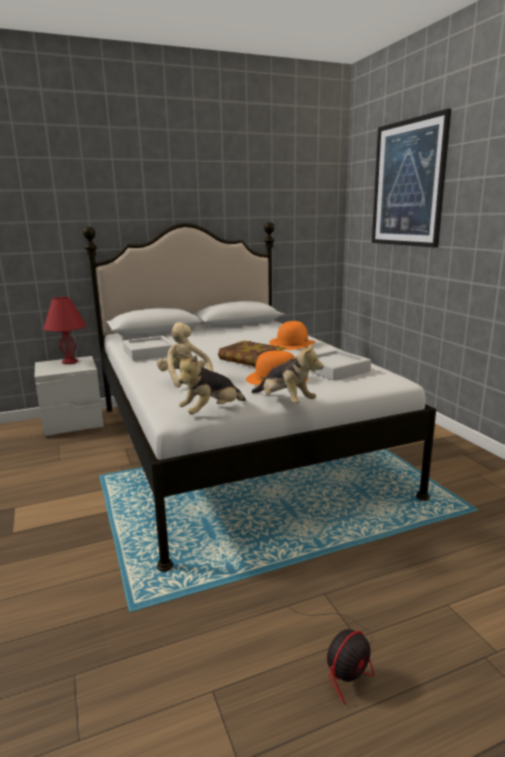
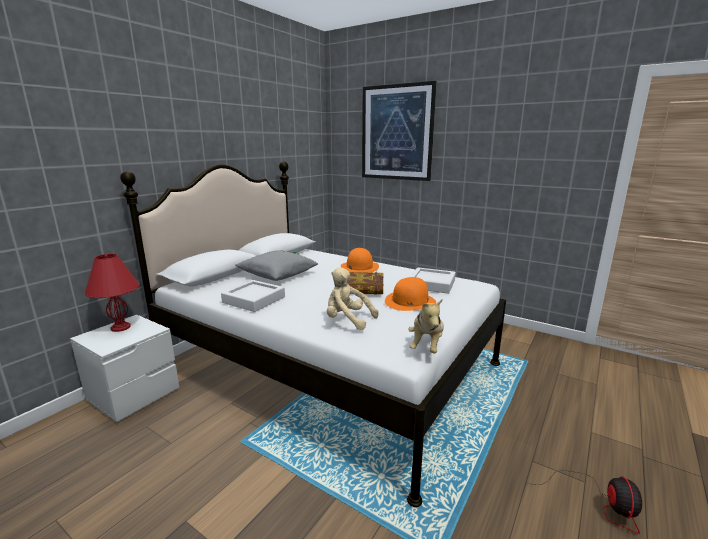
camera: 35 degrees left, 0 degrees up
plush toy [252,343,324,403] -> none
none -> grey pillow [235,250,318,281]

